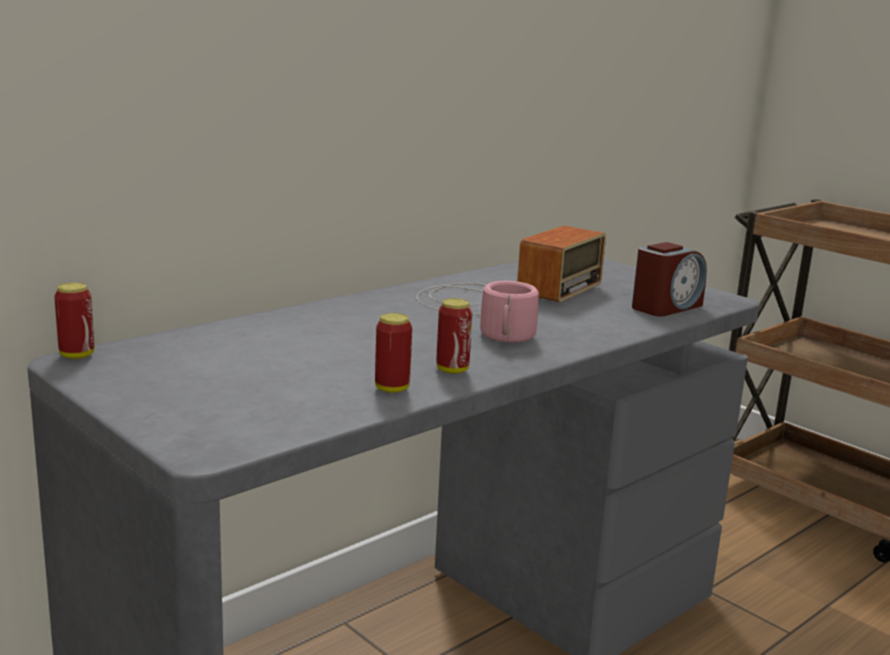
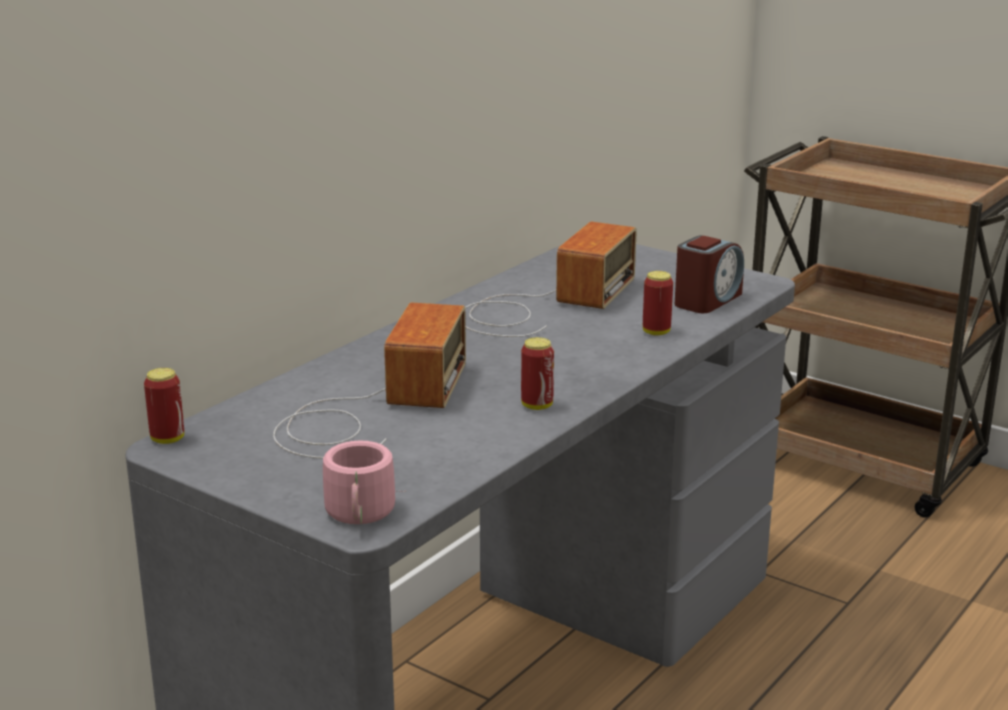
camera: 10 degrees left, 5 degrees up
can [375,313,412,393] -> can moved to [643,271,673,336]
pink mug [480,281,544,342] -> pink mug moved to [323,441,405,524]
none -> radio [273,302,466,459]

